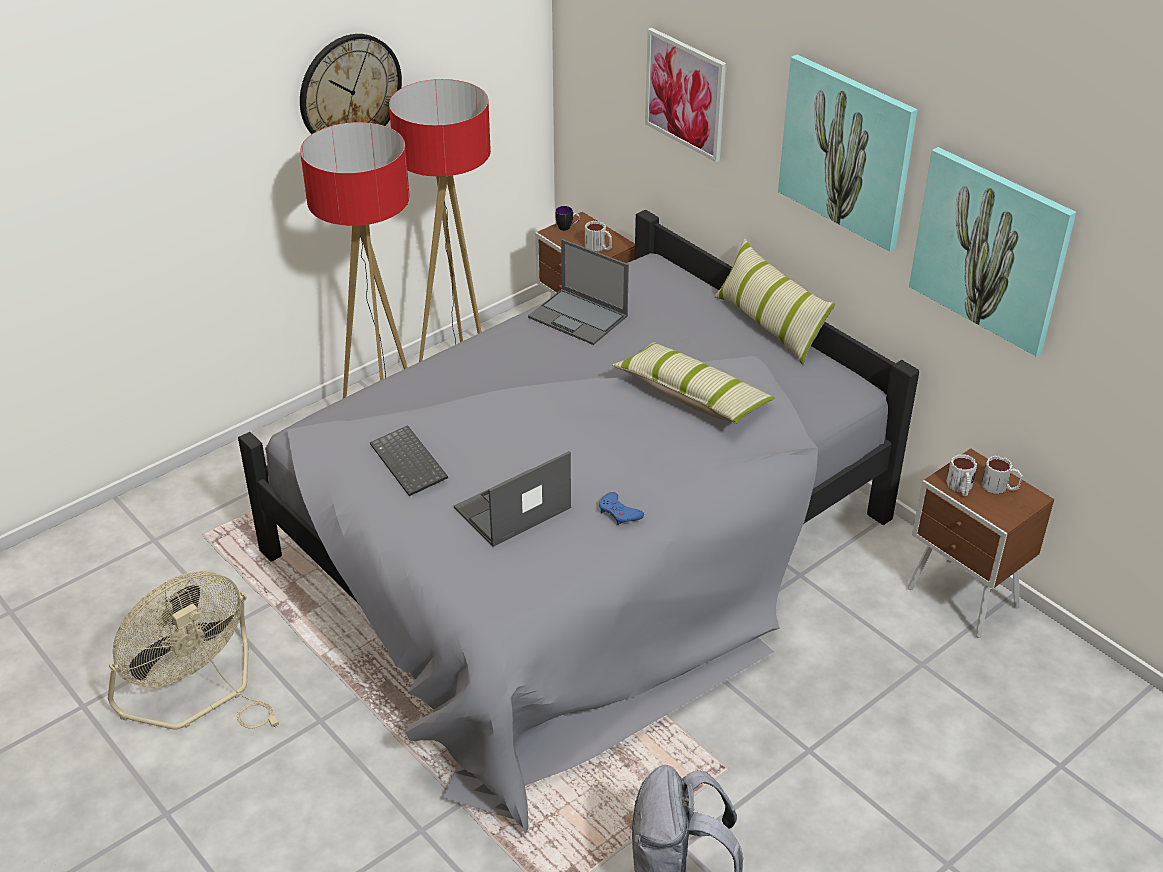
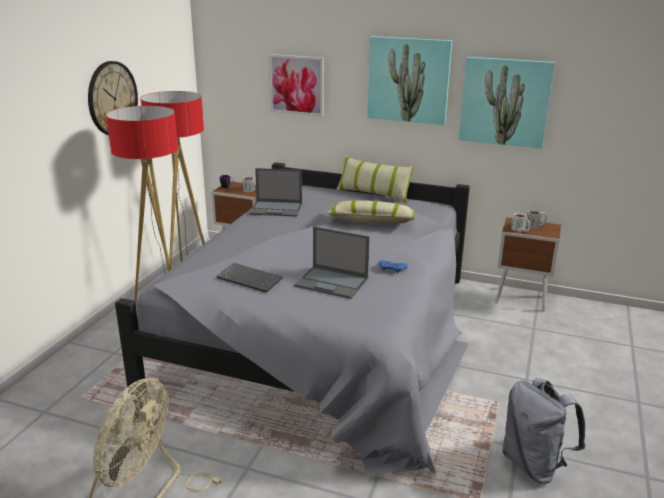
camera: 30 degrees left, 15 degrees down
laptop [454,451,571,547] -> laptop turned 90 degrees counterclockwise [294,226,370,299]

